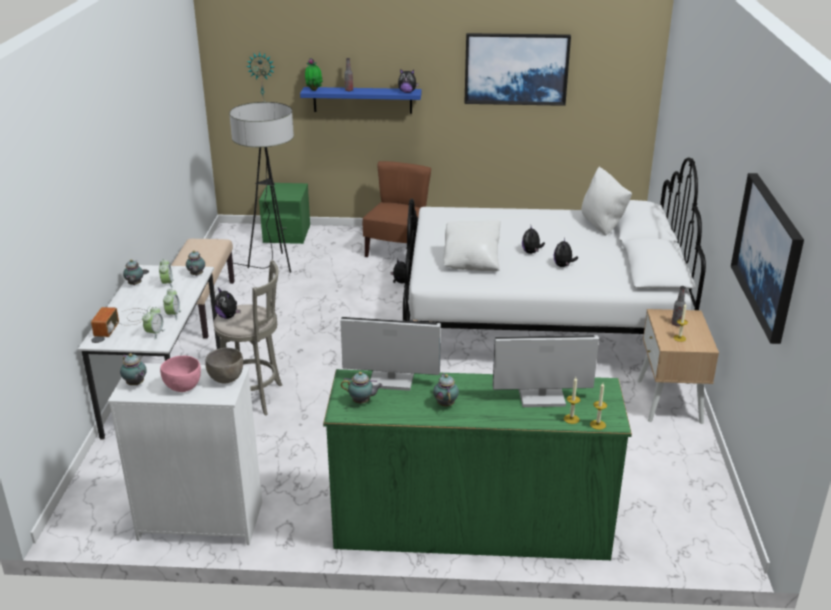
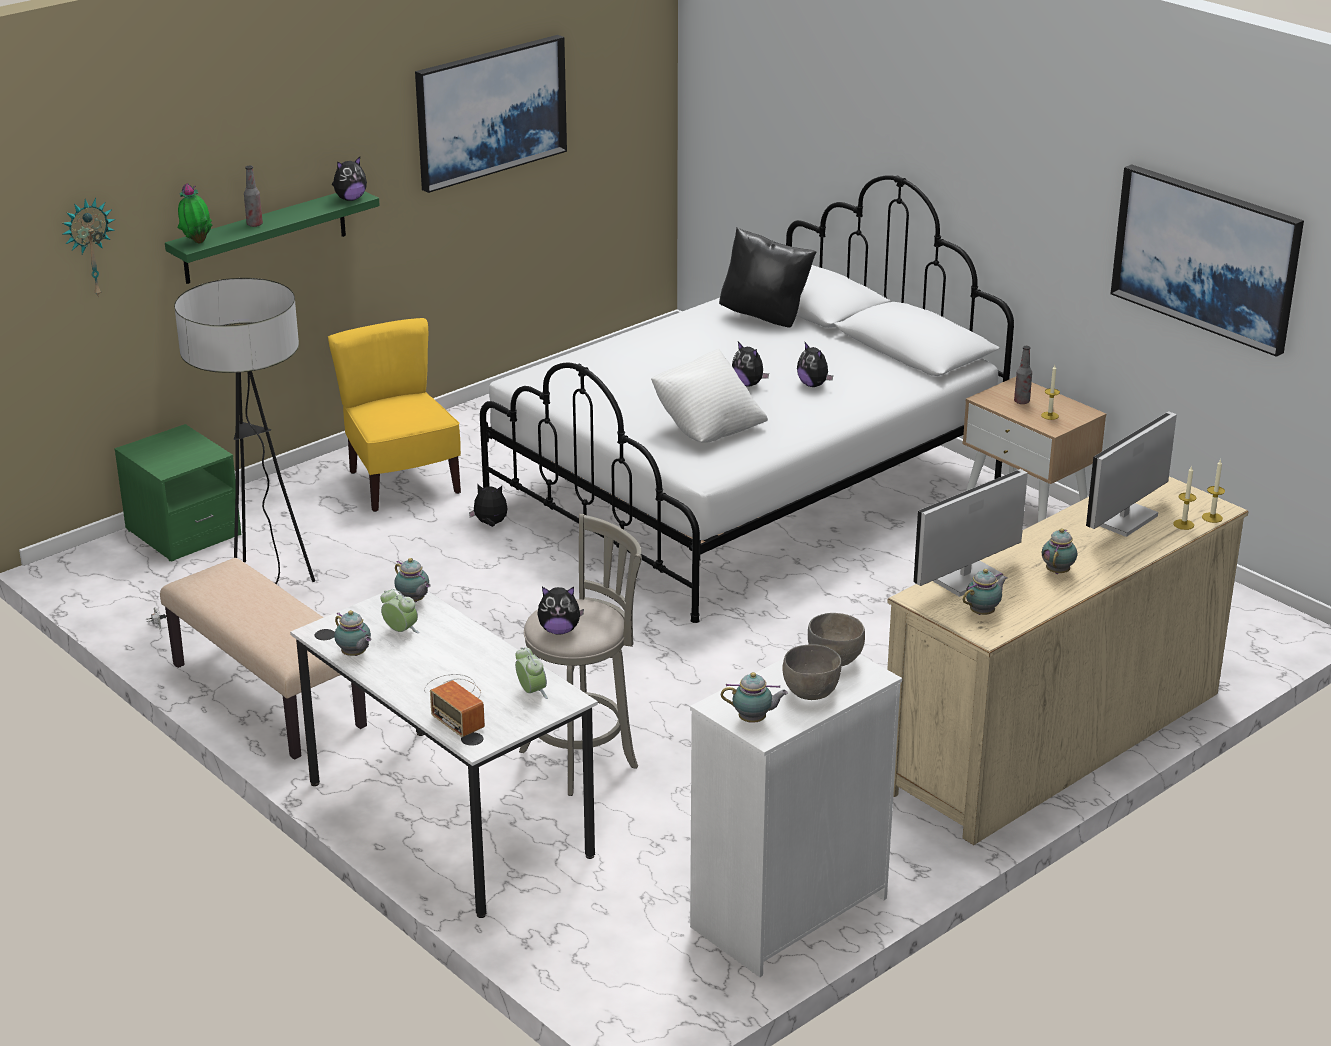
camera: 45 degrees left, 0 degrees up
pink bowl [160,356,201,392] -> grey bowl [783,644,841,700]
alarm clock [163,289,181,320] -> none
blue shelf [300,87,422,114] -> green shelf [165,191,380,284]
green dresser [323,369,632,560] -> beige dresser [887,476,1249,845]
brown chair [362,161,431,257] -> yellow chair [328,318,461,512]
teapot [433,374,459,407] -> teapot turned 75 degrees clockwise [1042,528,1077,574]
white pillow [581,166,632,236] -> black pillow [719,228,816,328]

